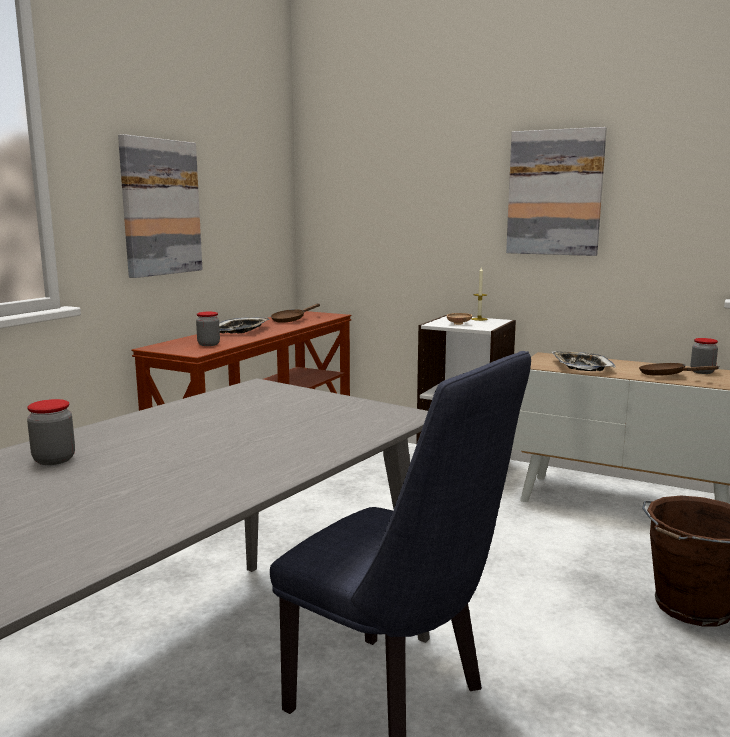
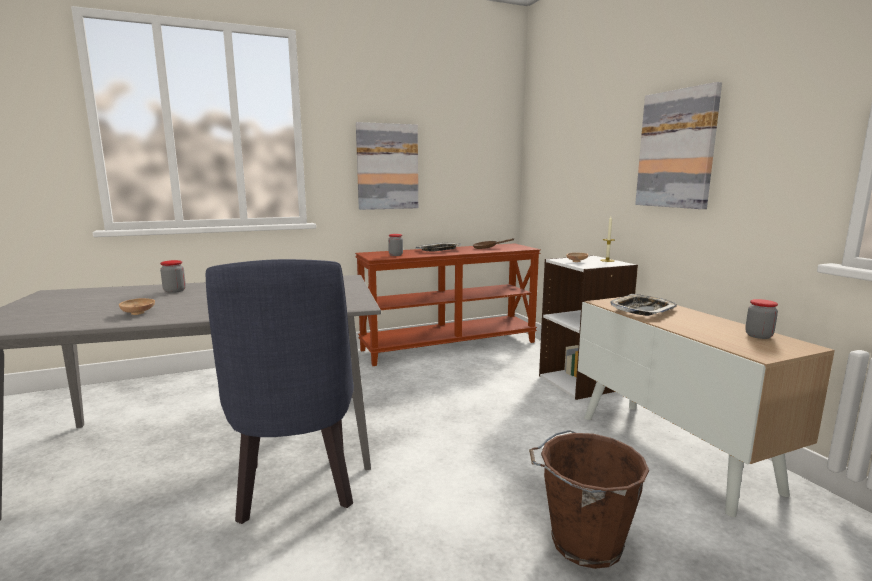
camera: 40 degrees right, 0 degrees up
brown frying pan [639,363,720,376] -> none
none -> brown bowl [119,298,155,315]

